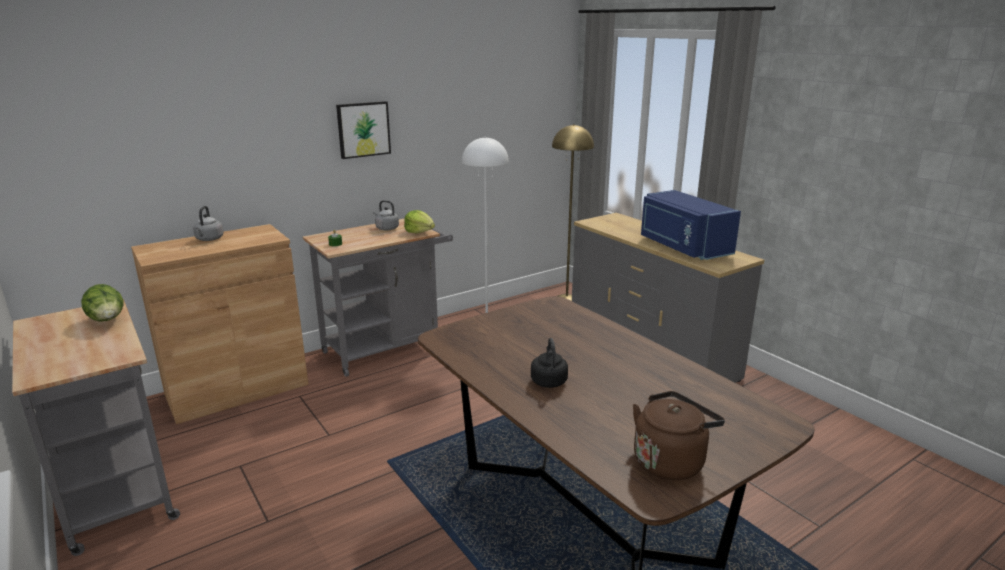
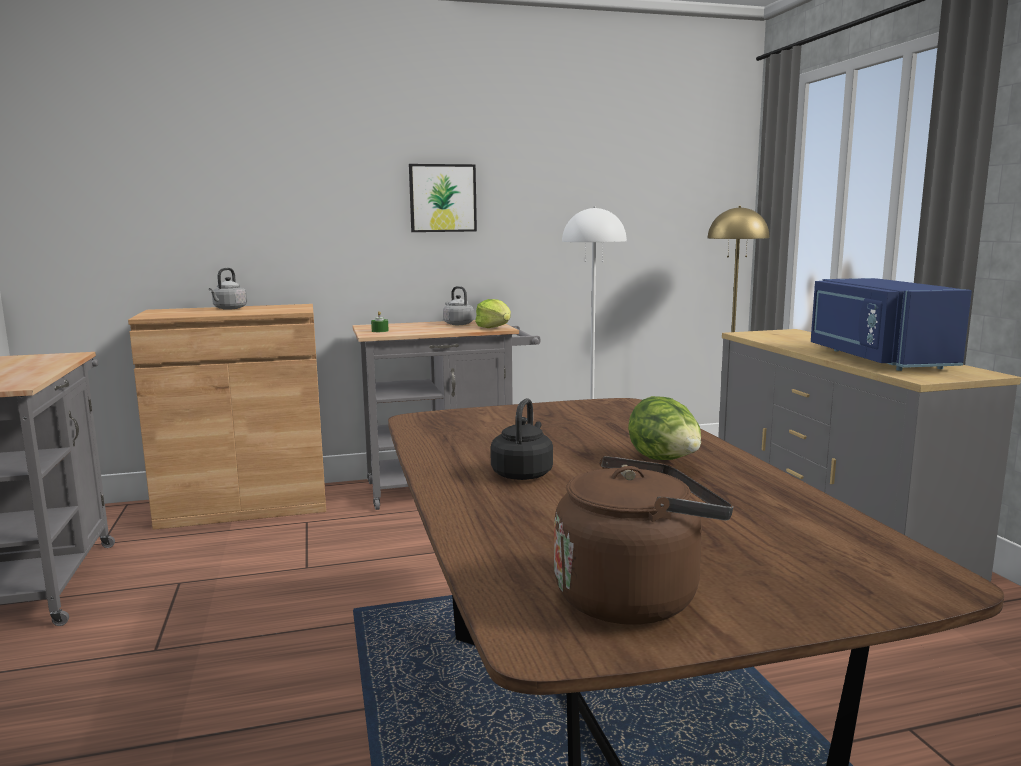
camera: 20 degrees right, 10 degrees down
lettuce [81,284,123,322] -> lettuce moved to [628,396,701,460]

